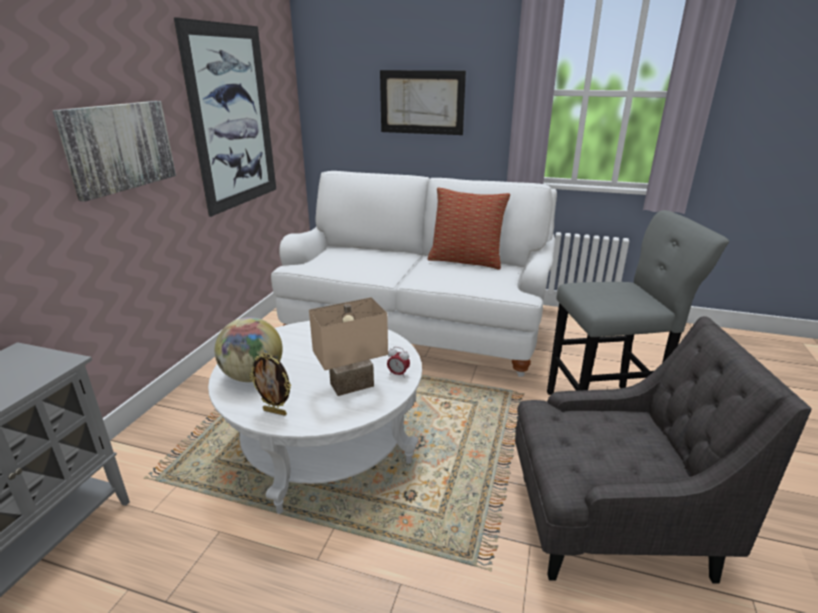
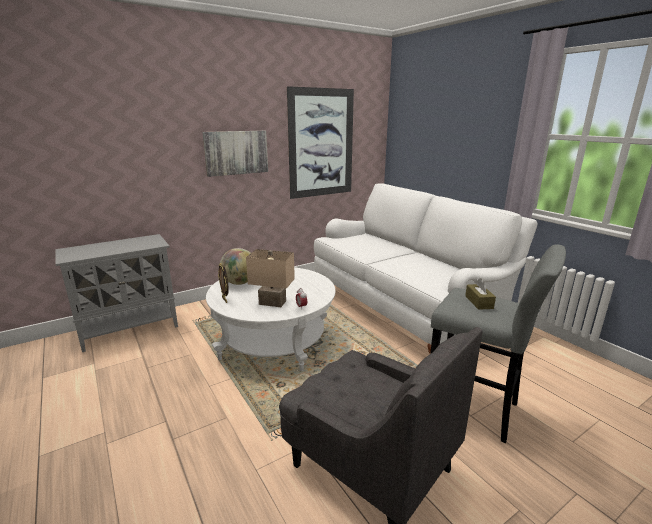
camera: 40 degrees right, 5 degrees down
picture [380,70,466,135] -> none
pillow [428,187,510,270] -> none
none -> brown tissue box [465,278,496,310]

